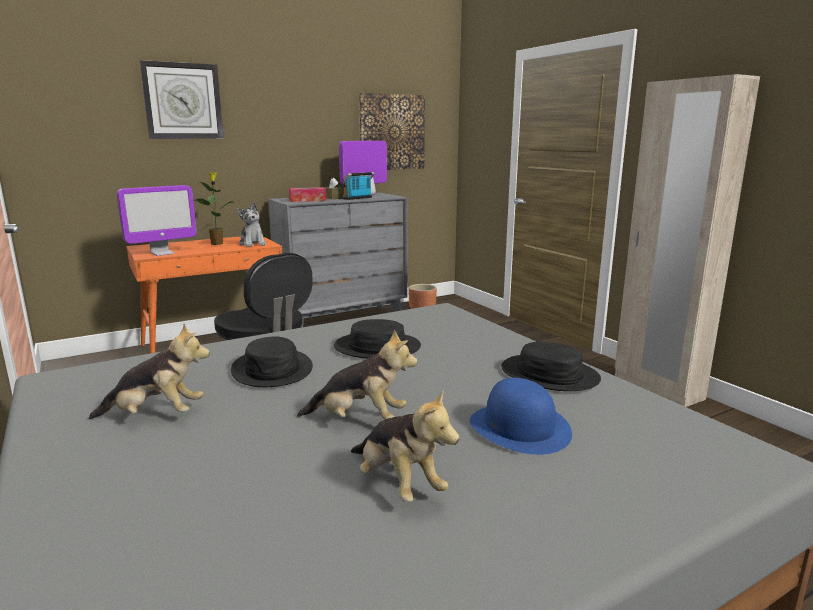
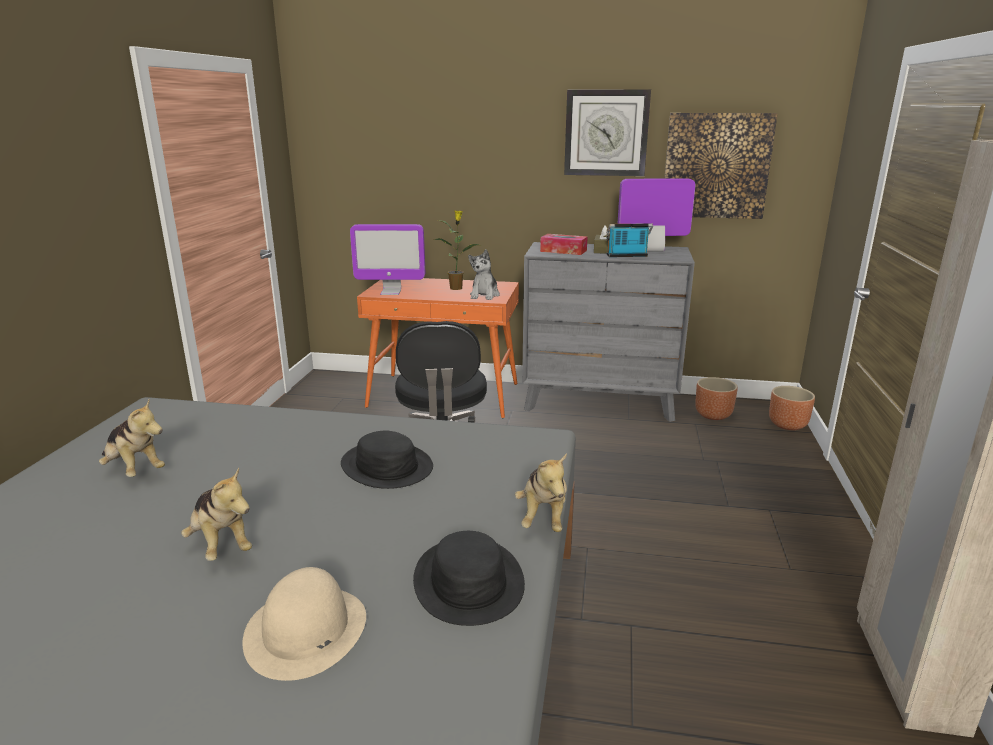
camera: 40 degrees right, 5 degrees up
wall clock [139,60,224,139] -> wall clock moved to [564,89,651,176]
black hat [231,336,313,387] -> none
plush toy [351,390,460,502] -> plush toy moved to [515,453,567,532]
blue hat [470,378,572,455] -> beige hat [242,567,366,681]
none -> brown planter [769,386,815,430]

